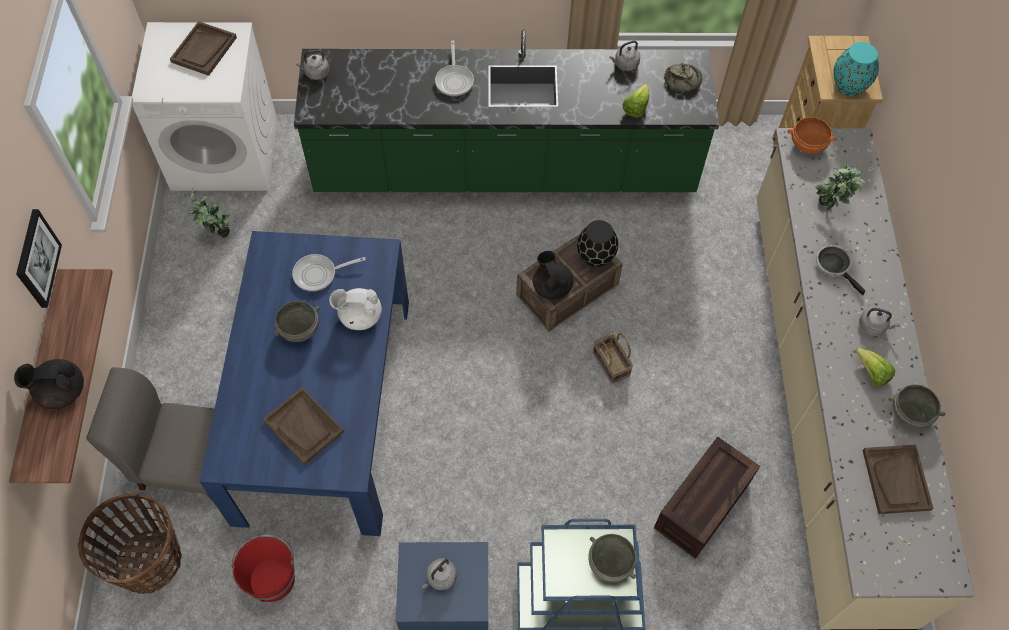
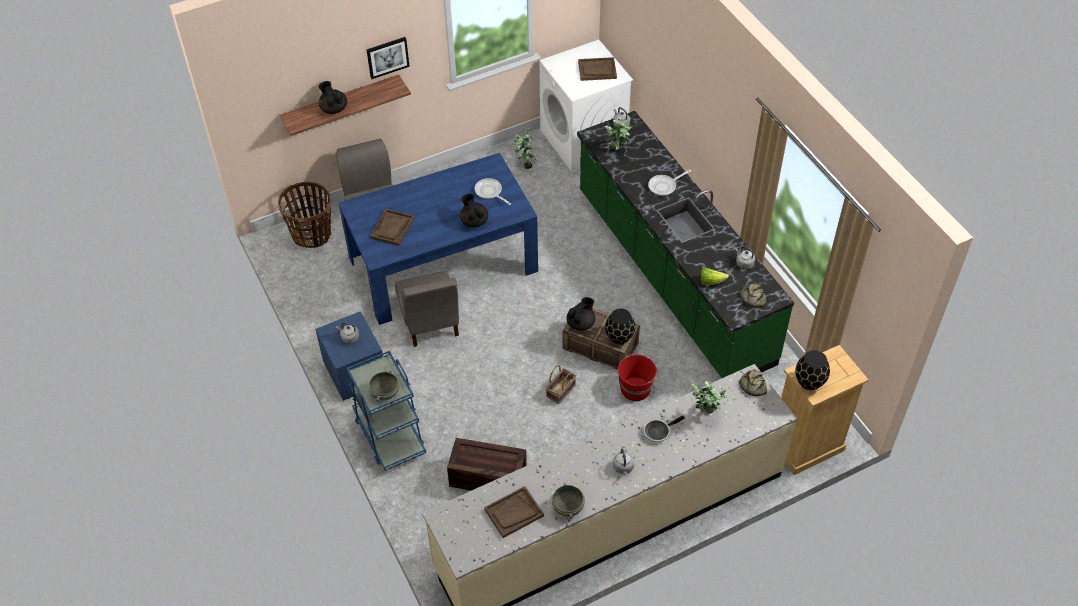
camera: 65 degrees right, 10 degrees down
red bucket [232,534,295,602] -> red bucket moved to [618,353,659,401]
grey bowl [274,301,320,342] -> none
white teapot [329,288,382,330] -> black teapot [460,194,488,227]
orange bowl [787,117,836,154] -> bread [739,370,767,396]
frying pan [816,245,865,295] -> frying pan turned 150 degrees counterclockwise [643,416,685,442]
turquoise vase [833,42,879,96] -> black vase [795,350,830,390]
lettuce [855,348,895,387] -> none
none -> grey chair [395,271,459,347]
none -> potted plant [605,120,632,151]

